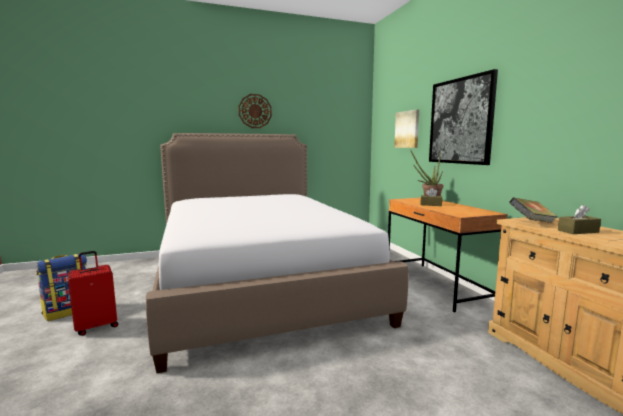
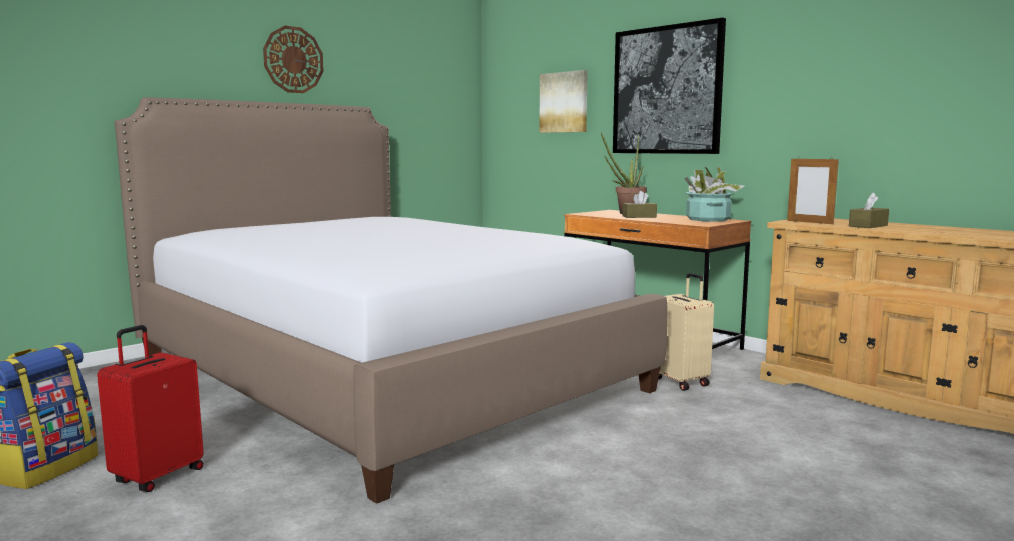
camera: 25 degrees left, 0 degrees up
book [509,197,558,223] -> picture frame [787,157,839,224]
none -> beige suitcase [658,273,714,391]
none -> potted plant [684,167,744,222]

